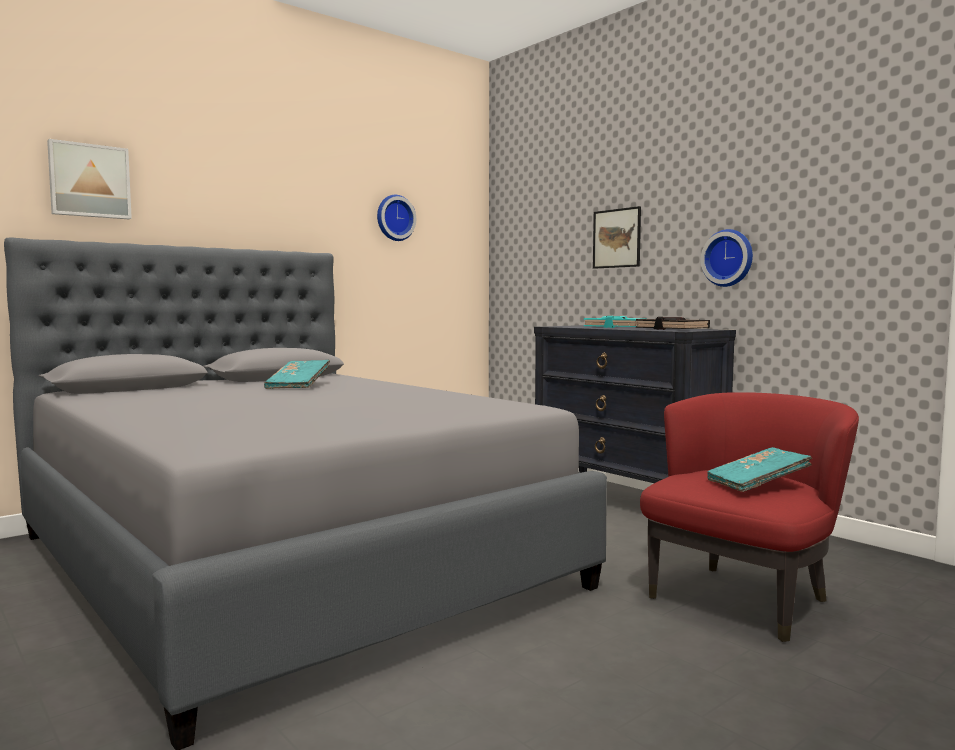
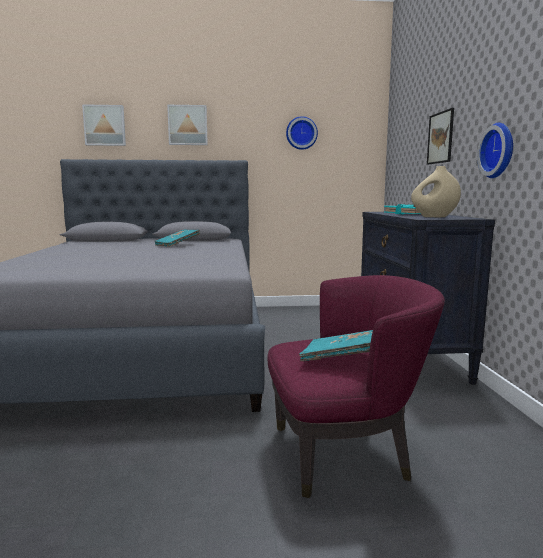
camera: 35 degrees right, 5 degrees up
black book [636,317,710,330] -> beige vase [411,166,461,218]
red armchair [640,392,859,642] -> purple armchair [267,275,445,498]
none -> picture [167,105,208,145]

